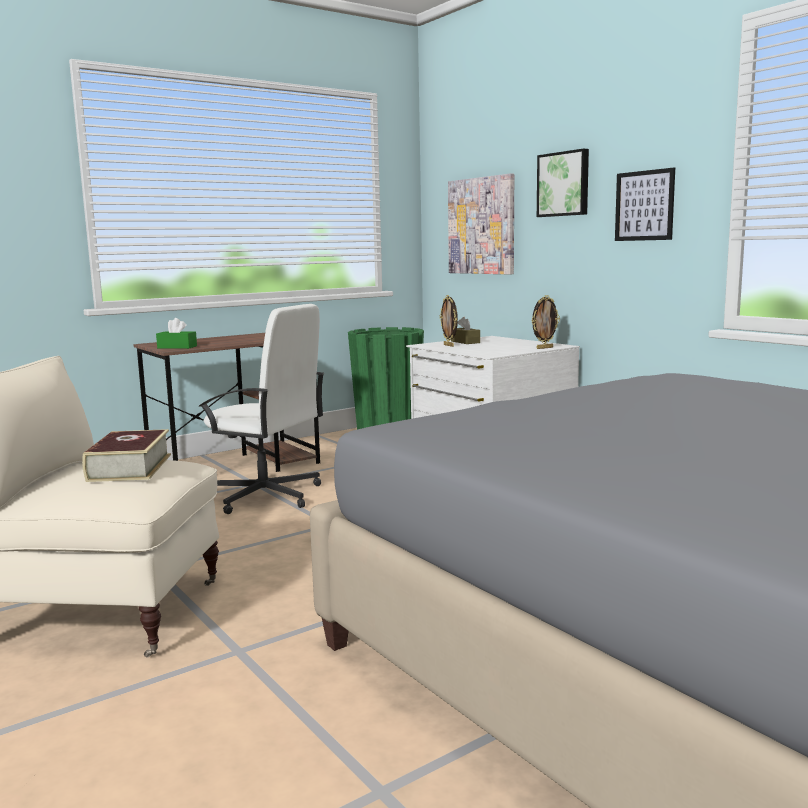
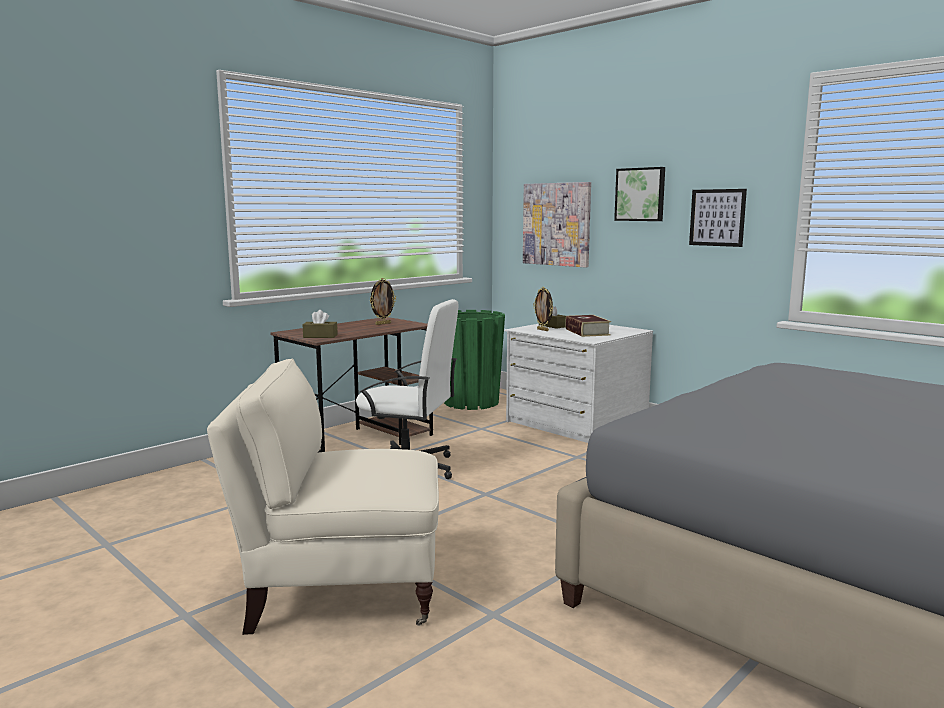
camera: 10 degrees left, 0 degrees up
book [82,429,171,482] -> book moved to [565,315,611,337]
green tissue box [156,318,197,349] -> brown tissue box [303,310,338,338]
picture frame [531,295,560,349] -> picture frame moved to [370,278,396,325]

